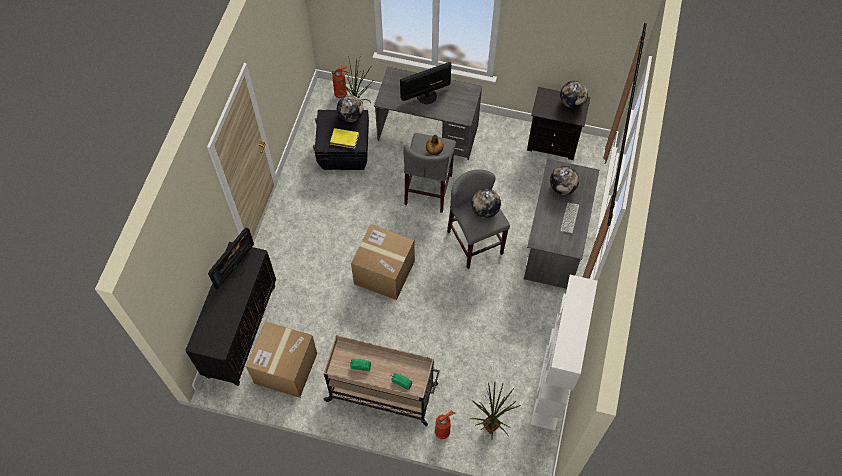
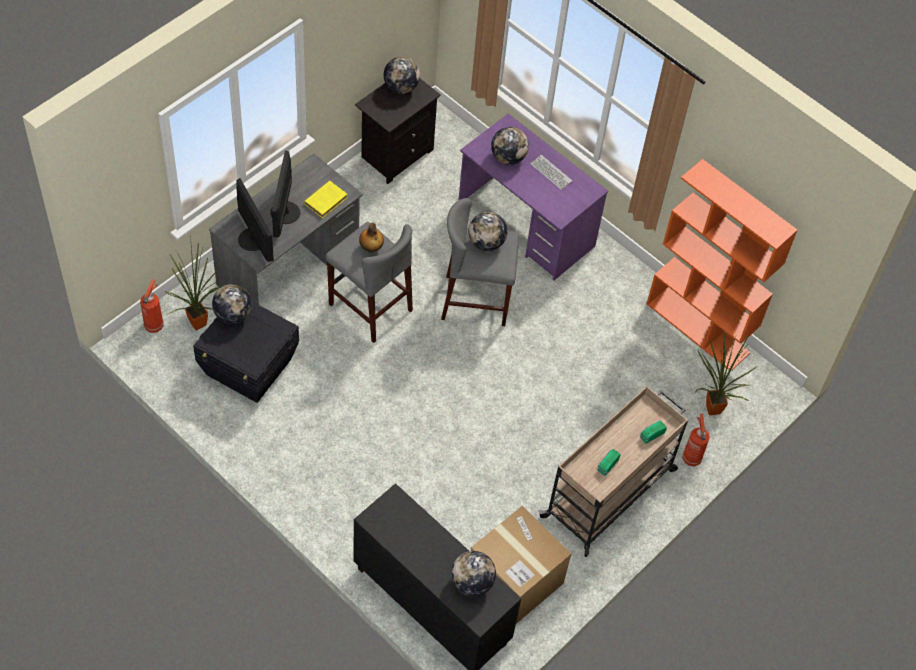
camera: 65 degrees left, 5 degrees down
monitor [208,227,254,289] -> monitor moved to [236,178,274,262]
yellow book [330,128,359,149] -> yellow book moved to [304,181,348,218]
cardboard box [351,224,415,300] -> none
grey desk [524,159,599,289] -> purple desk [458,114,608,281]
white bookcase [531,275,598,431] -> orange bookcase [646,159,798,371]
none -> globe [451,551,496,596]

